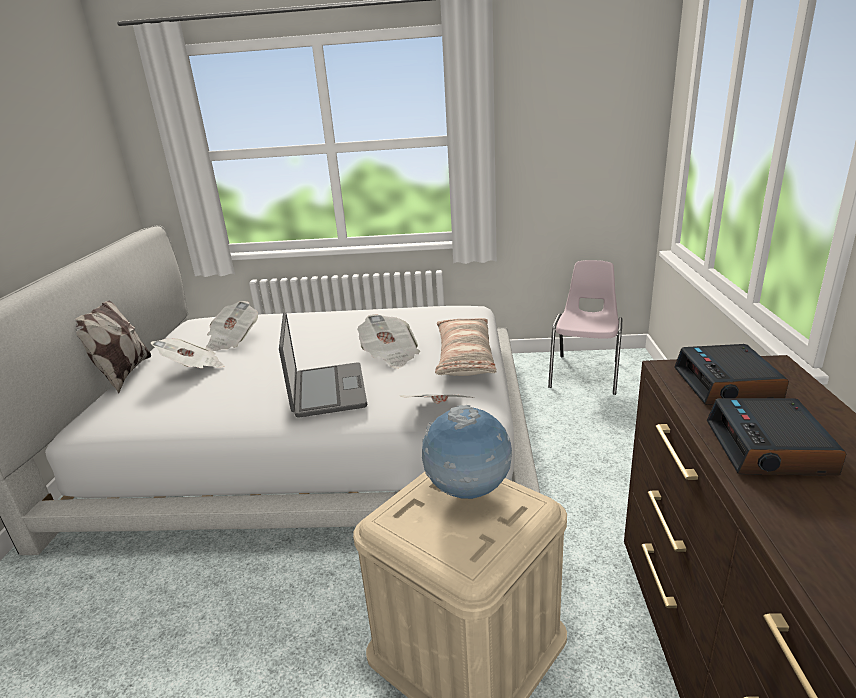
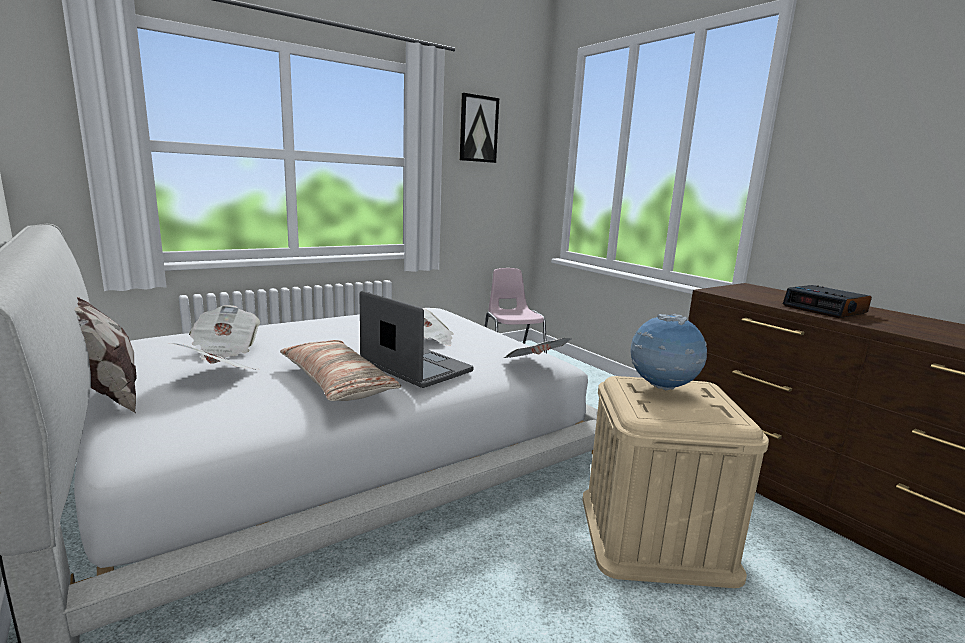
camera: 40 degrees left, 10 degrees down
pillow [435,318,497,376] -> pillow moved to [280,340,401,401]
alarm clock [674,344,789,405] -> none
none -> picture [460,93,499,163]

